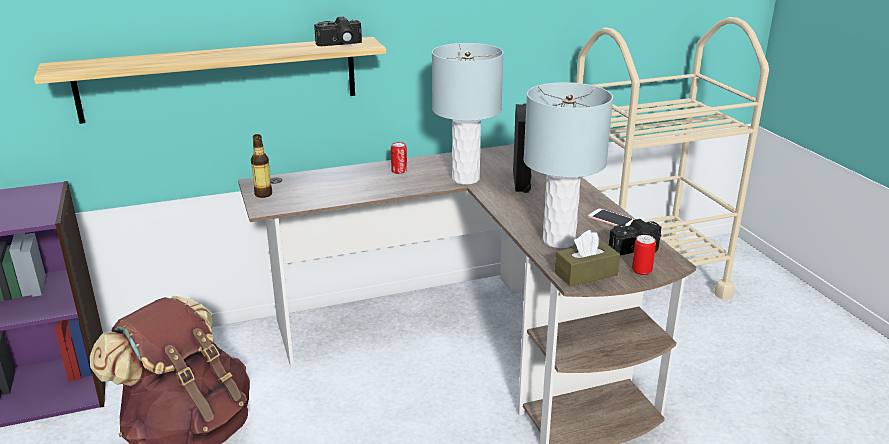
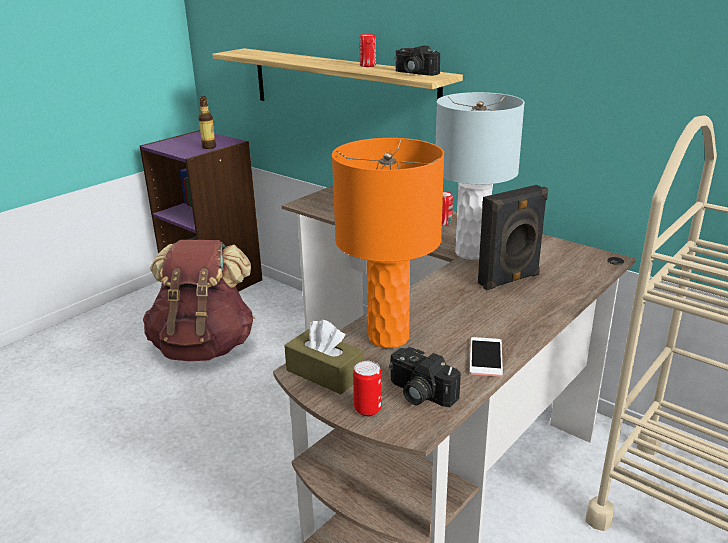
camera: 60 degrees right, 0 degrees up
bottle [251,134,272,198] -> bottle moved to [198,96,216,149]
grey table lamp [523,82,613,248] -> orange table lamp [332,138,444,348]
none -> can [359,34,376,67]

